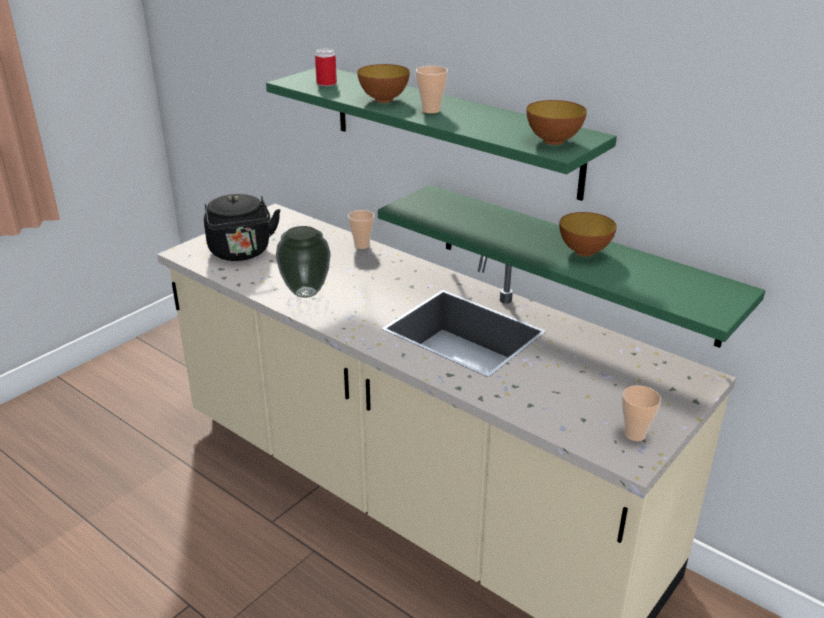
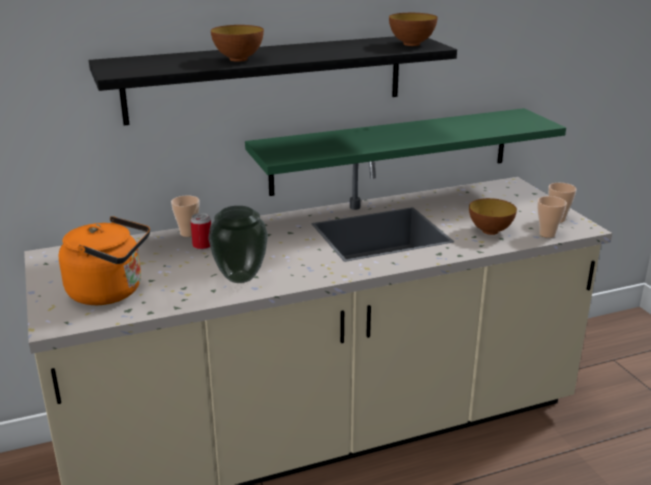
camera: 60 degrees left, 5 degrees down
black kettle [204,194,281,261] -> orange kettle [59,216,150,305]
green shelf [266,68,617,201] -> black shelf [89,36,457,125]
can [315,48,337,87] -> can moved to [190,213,211,250]
cup [416,66,448,114] -> cup moved to [537,196,567,238]
bowl [559,212,617,257] -> bowl moved to [469,198,517,235]

